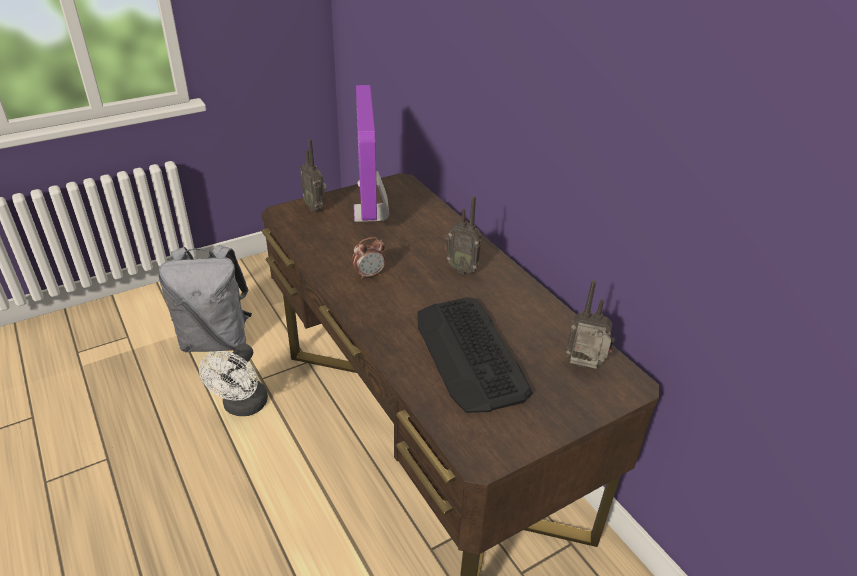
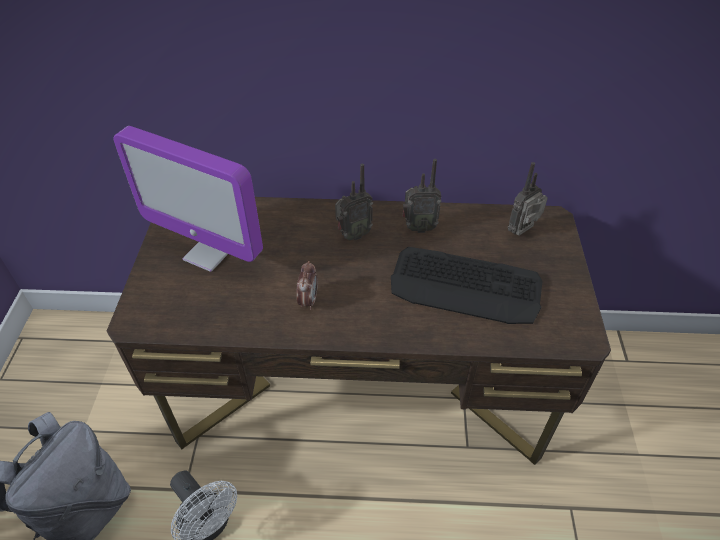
camera: 55 degrees left, 10 degrees up
radio [300,139,327,212] -> radio moved to [402,159,442,233]

